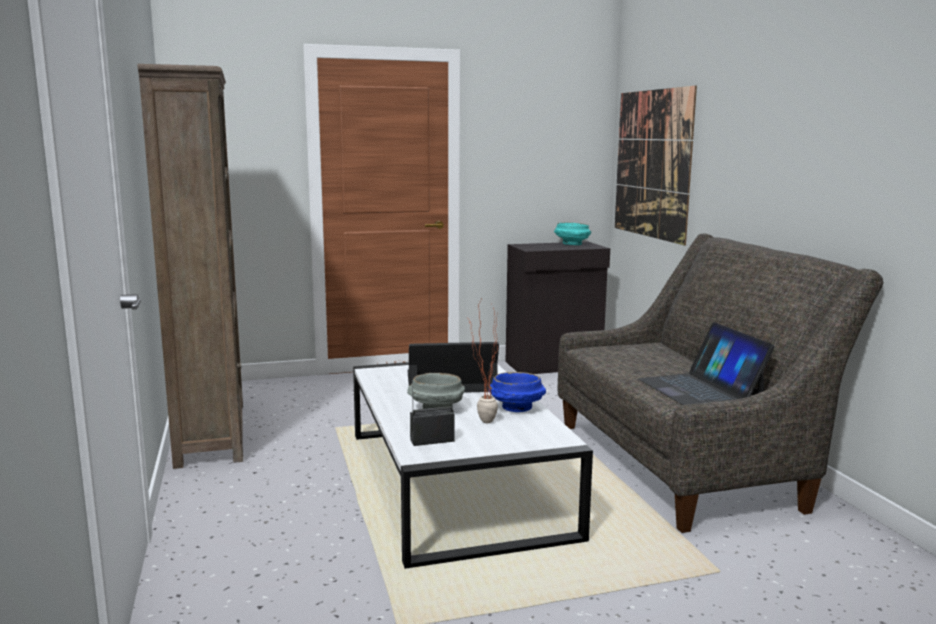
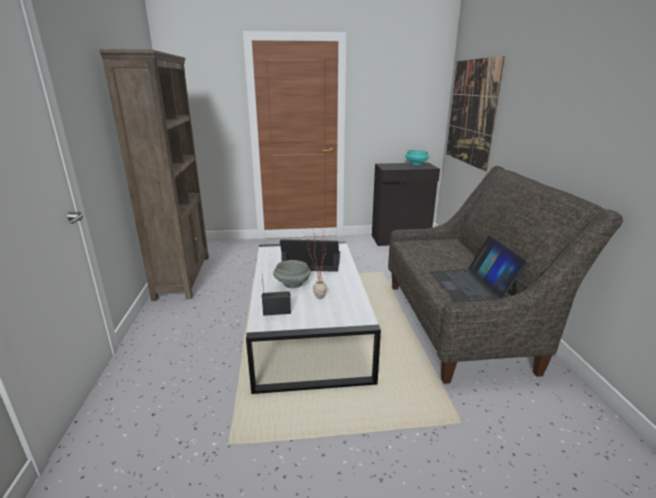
camera: 10 degrees right, 10 degrees up
blue bowl [489,372,546,412] -> none

